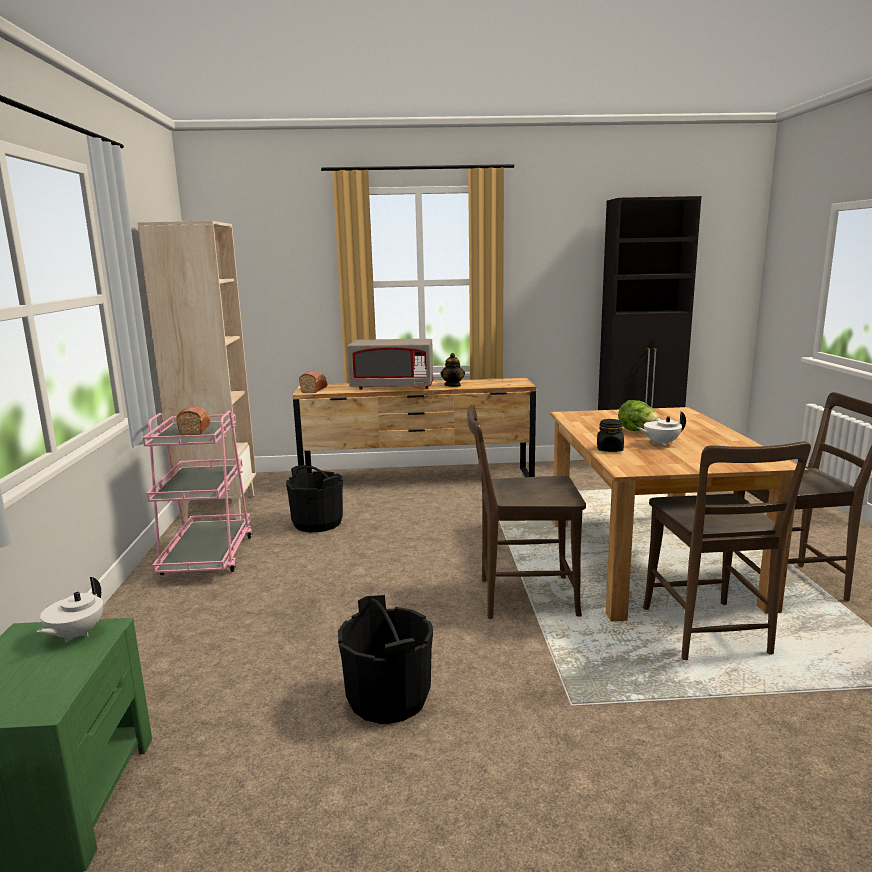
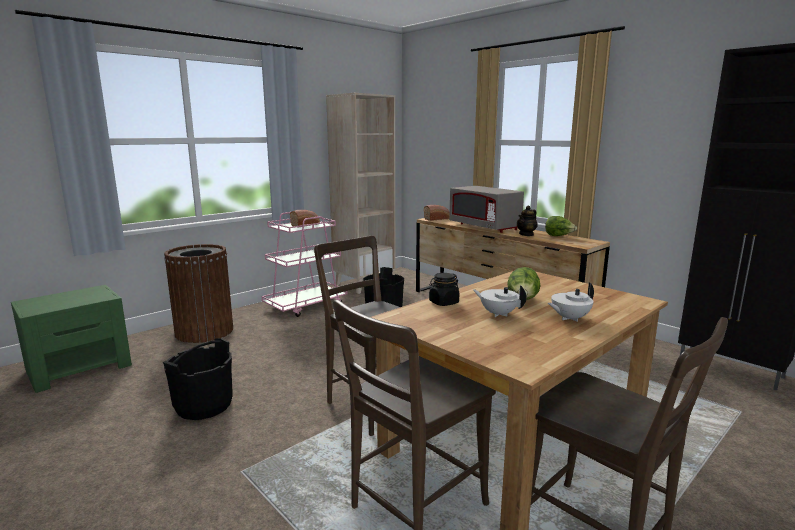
camera: 50 degrees right, 0 degrees up
white teapot [36,577,103,643] -> white teapot moved to [548,283,594,322]
none -> brown trash can [164,244,233,343]
none -> lettuce [545,216,577,236]

